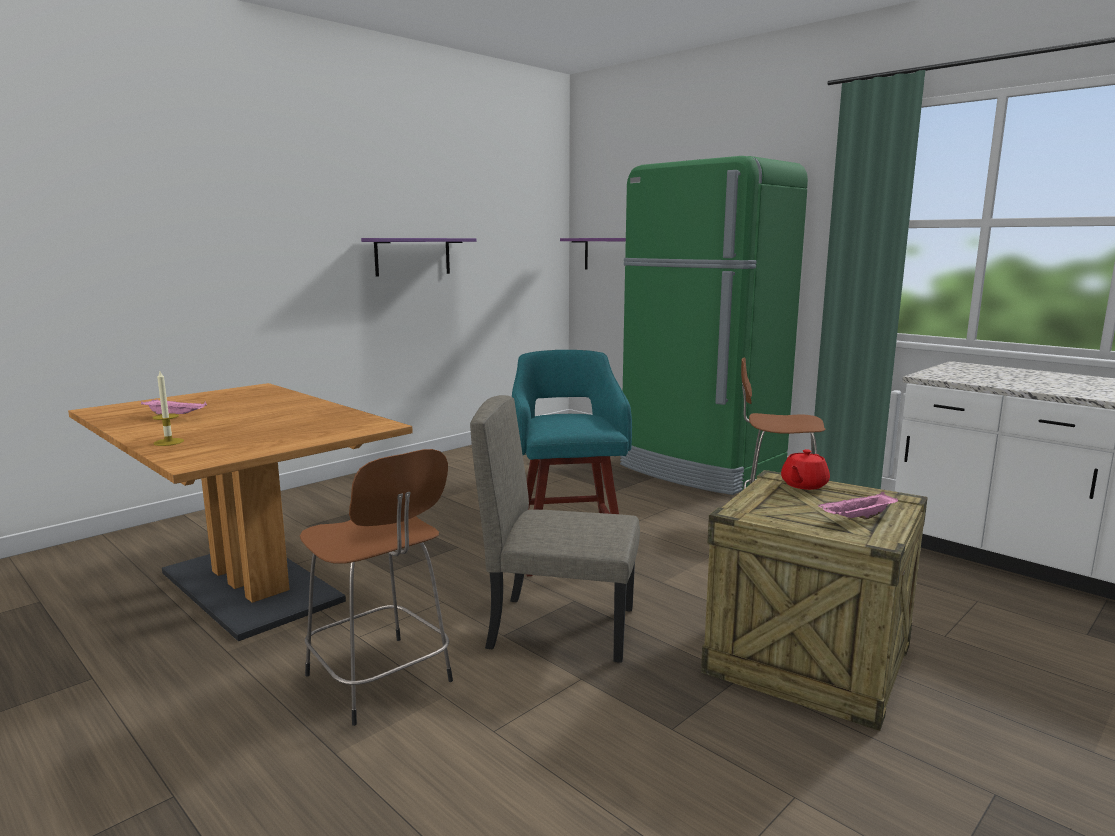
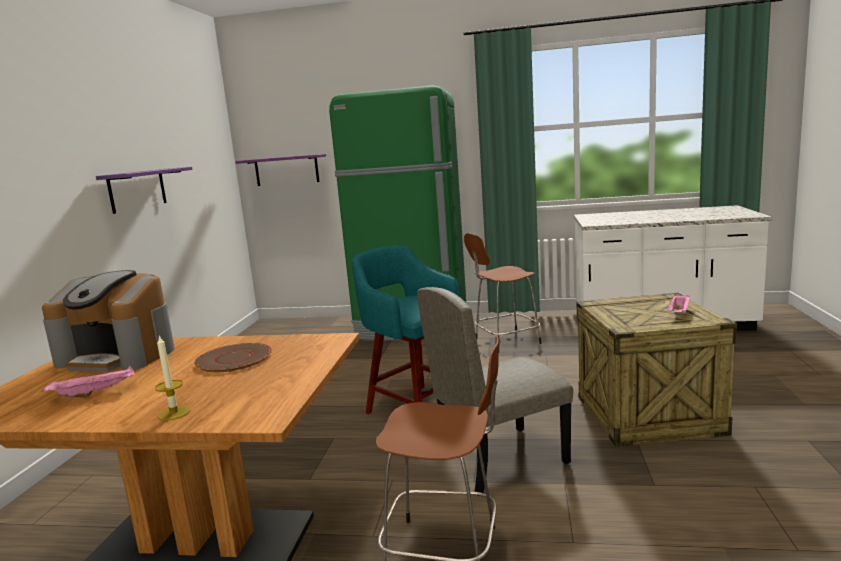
camera: 35 degrees left, 0 degrees up
red teapot [781,449,830,490] -> none
none -> coffee machine [42,270,175,372]
none -> brown plate [194,343,272,372]

